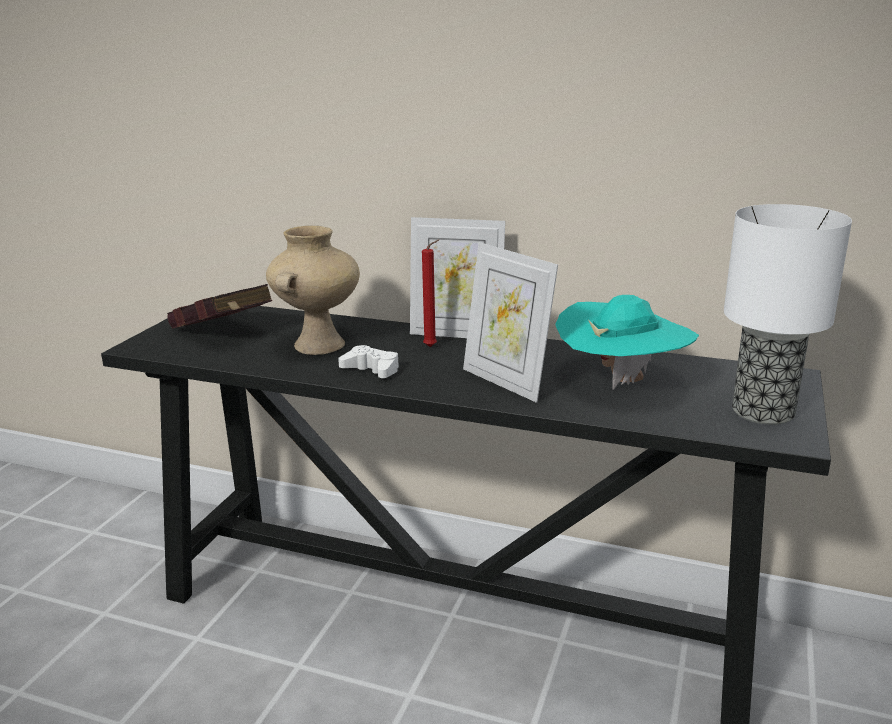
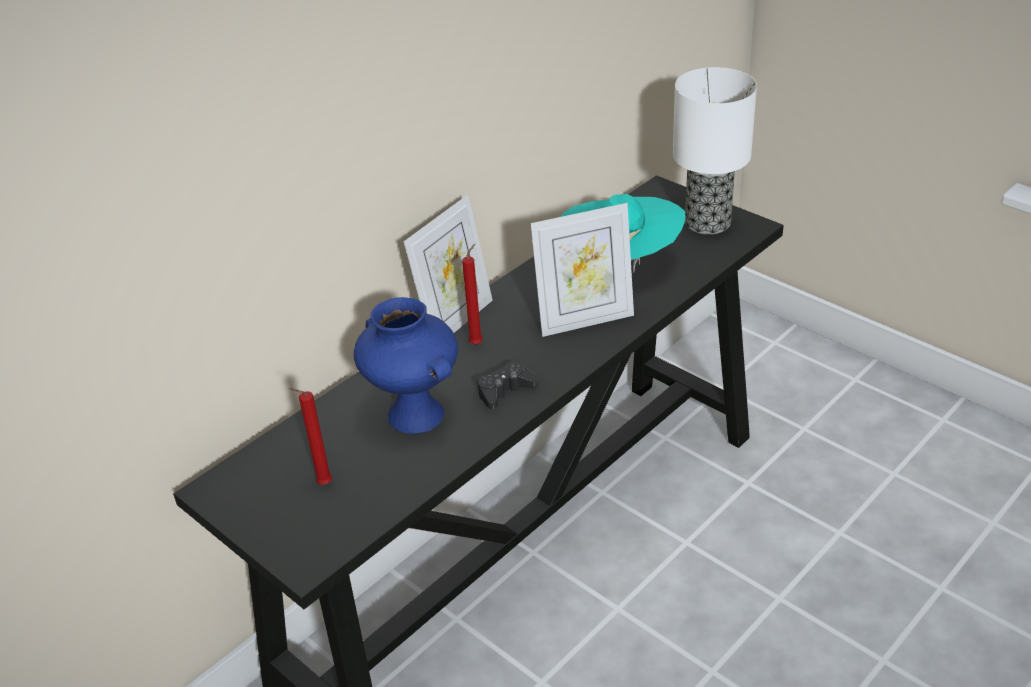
camera: 65 degrees left, 15 degrees up
red book [167,284,272,329] -> red candle [289,388,332,485]
beige vase [266,226,360,355] -> blue vase [354,297,458,434]
white game controller [338,345,399,378] -> black game controller [477,361,539,409]

